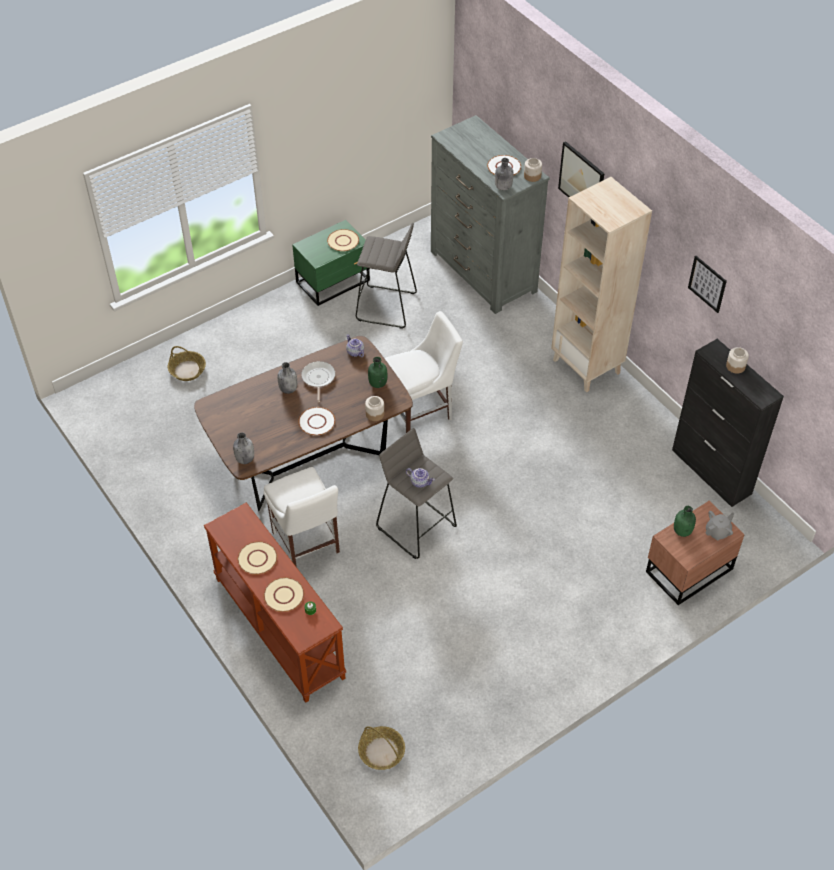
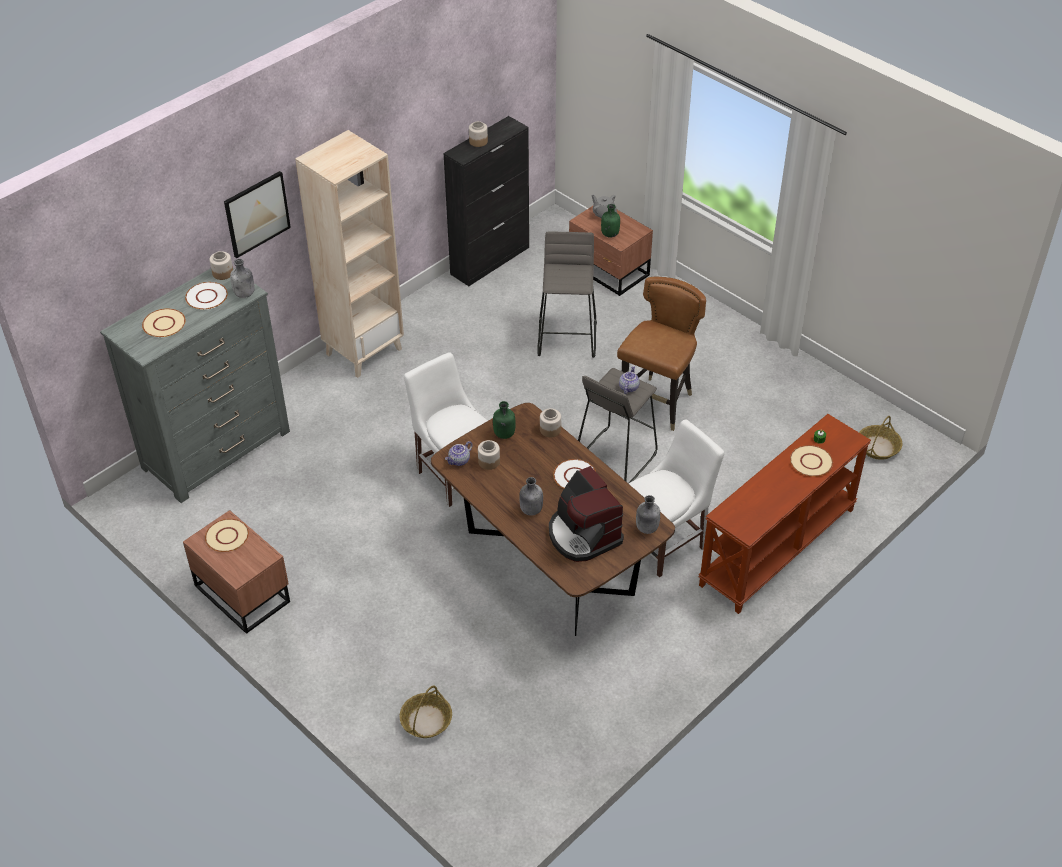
camera: 100 degrees left, 5 degrees down
beige plate [237,541,278,575] -> beige plate moved to [142,309,186,337]
green nightstand [292,220,370,306] -> brown nightstand [183,510,290,634]
frying pan [301,361,335,403] -> none
grey stool [356,223,417,329] -> grey stool moved to [537,232,597,358]
picture [688,256,727,313] -> none
none -> jar [478,440,500,470]
none -> coffee machine [549,466,624,562]
none -> brown chair [617,277,706,431]

